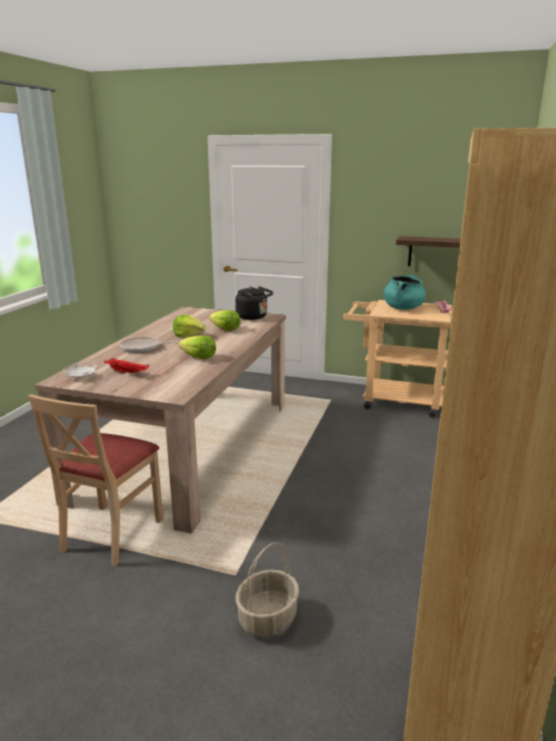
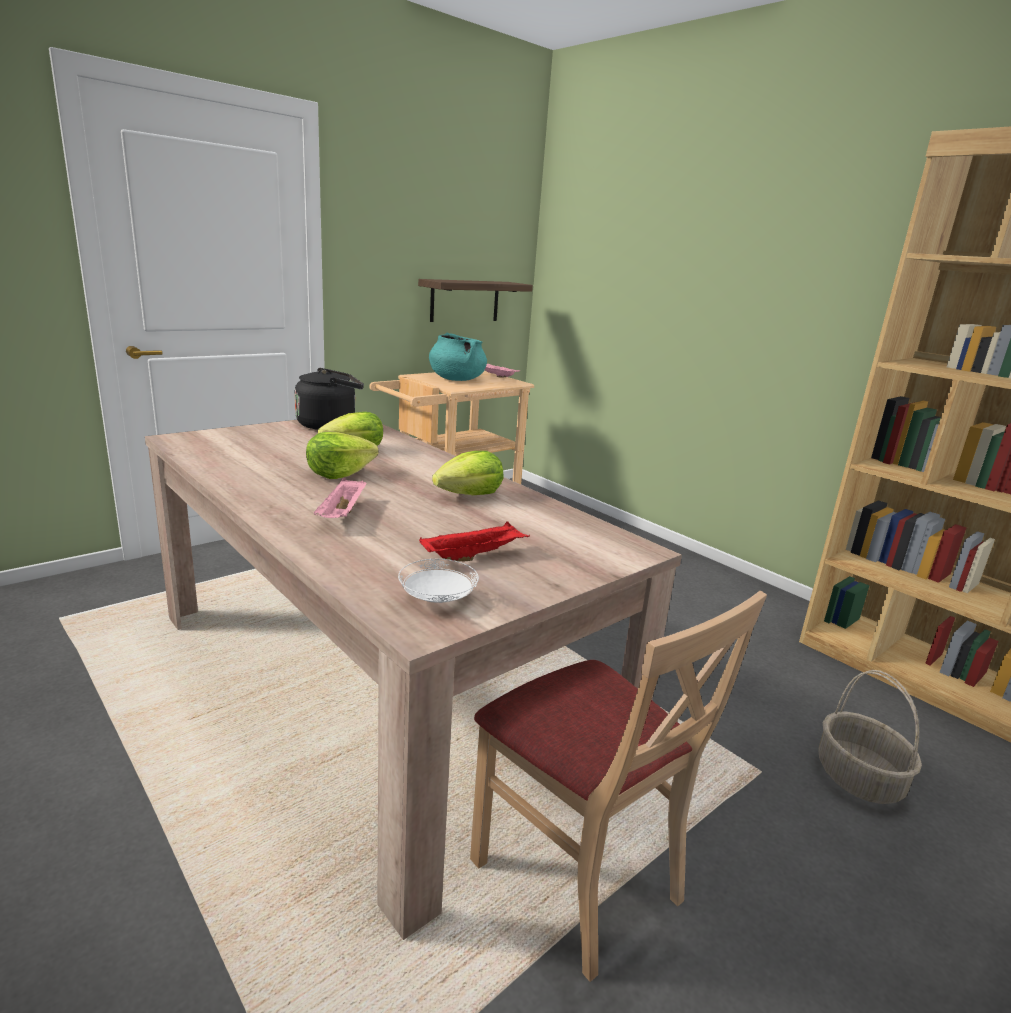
camera: 60 degrees left, 0 degrees up
frying pan [120,337,178,353] -> pink tray [314,478,366,518]

